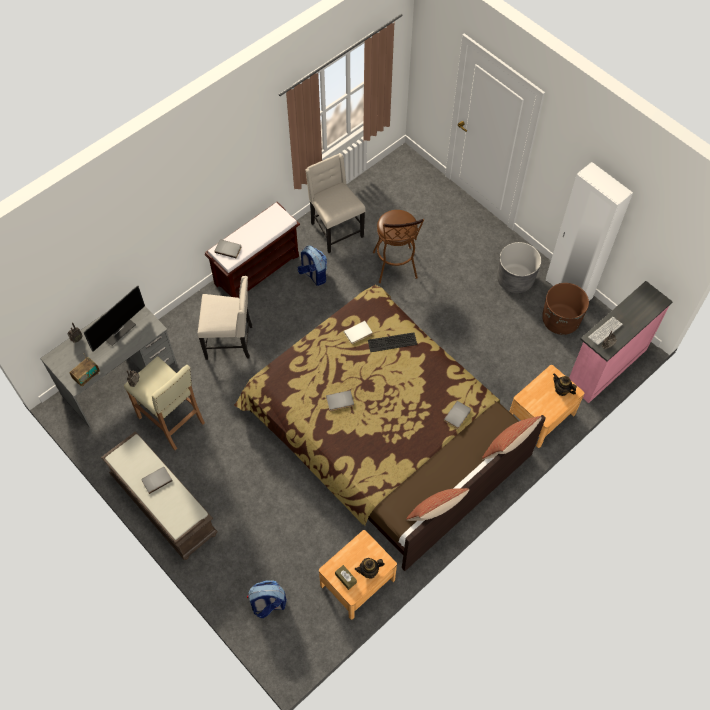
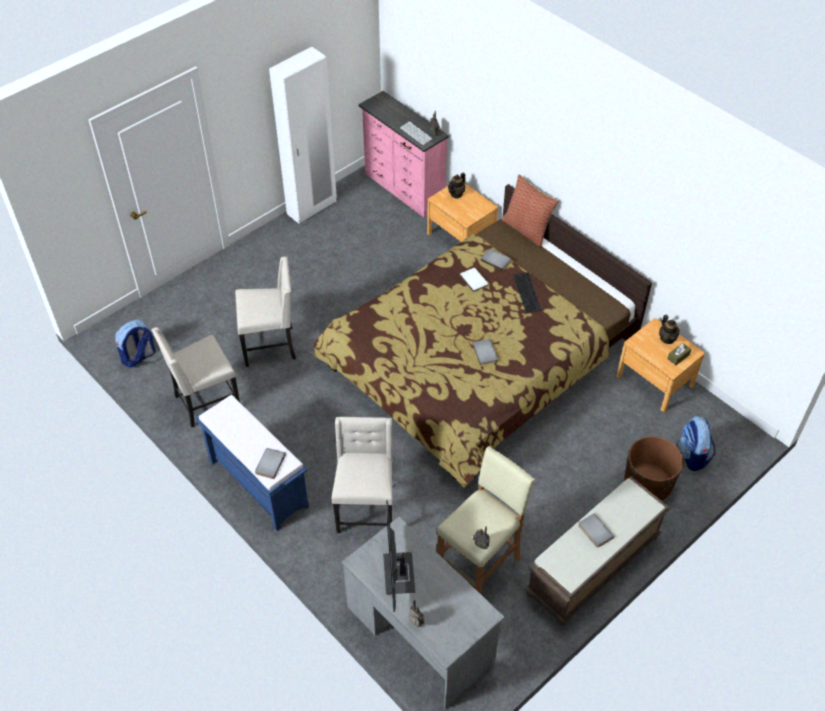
camera: 90 degrees left, 10 degrees down
radio [70,354,100,386] -> none
monitor [84,285,145,352] -> monitor turned 135 degrees counterclockwise [383,500,415,612]
brown bench [205,202,300,298] -> blue bench [195,395,309,531]
backpack [298,245,327,286] -> backpack moved to [116,319,156,368]
white book [344,321,372,344] -> white book moved to [460,268,488,292]
keyboard [368,332,417,352] -> keyboard moved to [513,272,542,313]
brown stool [373,210,424,283] -> beige chair [235,256,296,367]
pillow [406,488,469,521] -> none
grey planter [497,242,541,293] -> none
brown planter [542,283,589,335] -> brown planter moved to [624,436,683,501]

